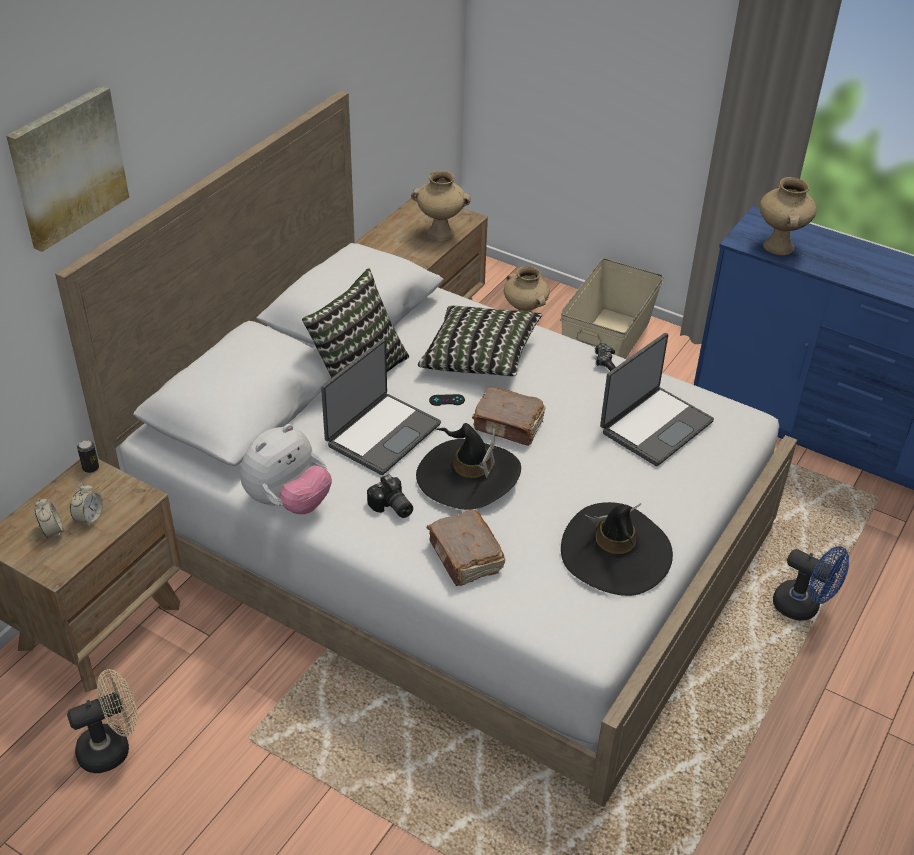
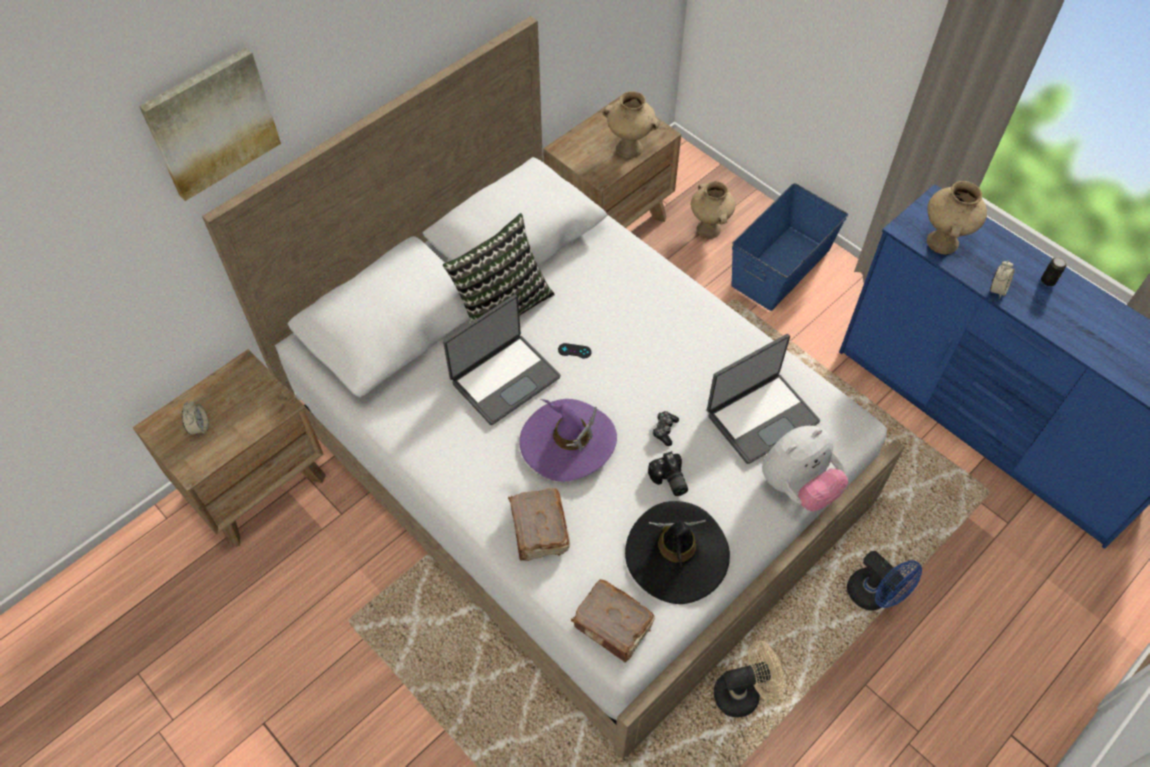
camera: 15 degrees right, 15 degrees up
beige fan [67,669,137,773] -> beige fan moved to [714,640,784,717]
alarm clock [70,483,103,527] -> alarm clock moved to [990,260,1015,299]
can [77,440,99,473] -> can moved to [1041,257,1067,286]
plush toy [240,424,332,514] -> plush toy moved to [762,426,848,511]
camera [367,474,413,518] -> camera moved to [648,451,688,496]
black hat [416,423,521,510] -> purple hat [519,399,617,482]
pillow [418,306,542,376] -> none
brown book [472,387,545,446] -> brown book moved to [571,579,655,662]
beige storage box [561,258,664,359] -> blue storage box [731,183,848,311]
game controller [595,343,616,371] -> game controller moved to [653,411,679,446]

